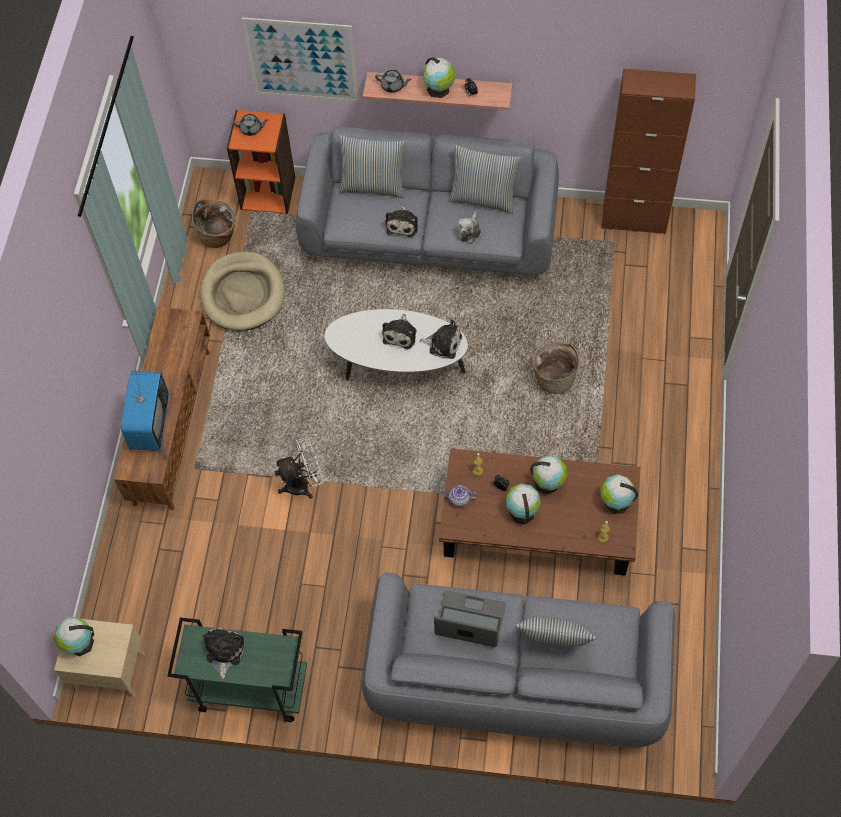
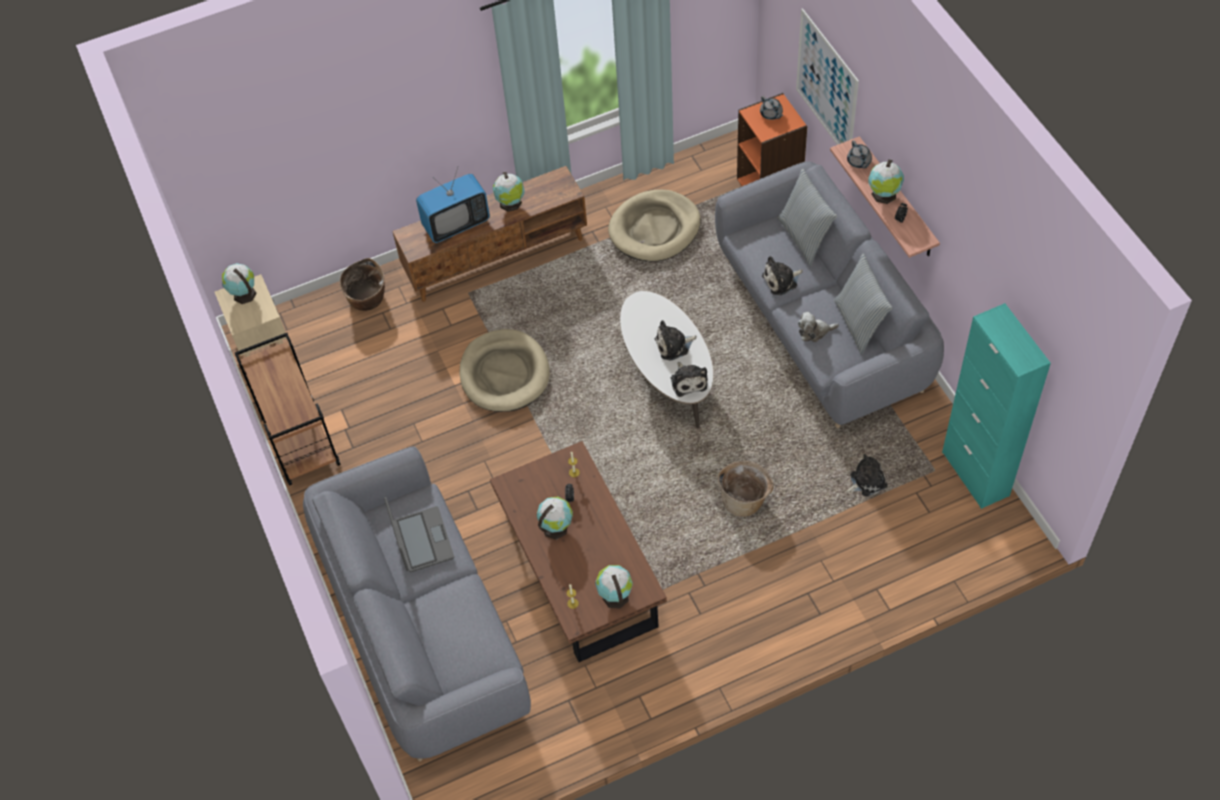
camera: 60 degrees right, 5 degrees down
green cart [167,618,307,722] -> brown cart [235,333,341,485]
basket [192,199,236,248] -> basket moved to [340,258,385,311]
plush toy [203,628,244,679] -> plush toy moved to [846,454,888,497]
white fan [274,437,324,499] -> beige dog bed [459,329,550,412]
teapot [442,485,478,507] -> none
pillow [515,616,597,647] -> none
globe [530,456,567,495] -> globe moved to [493,172,524,212]
brown cabinet [602,69,696,234] -> turquoise cabinet [942,303,1051,509]

